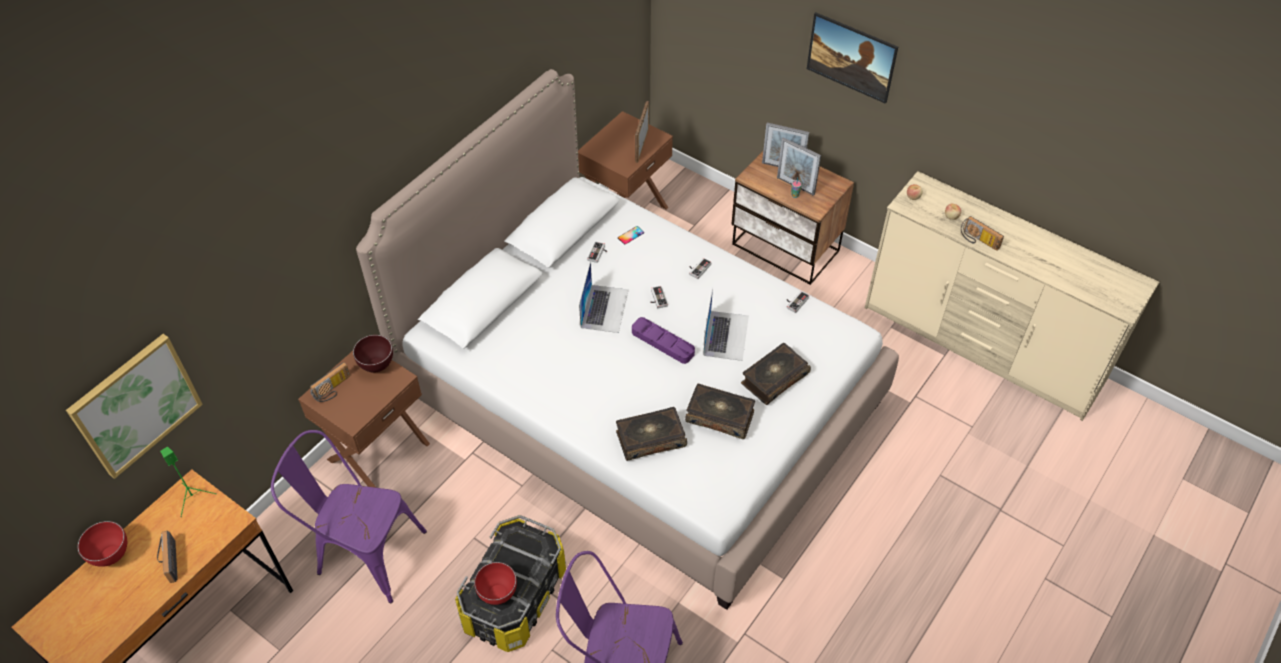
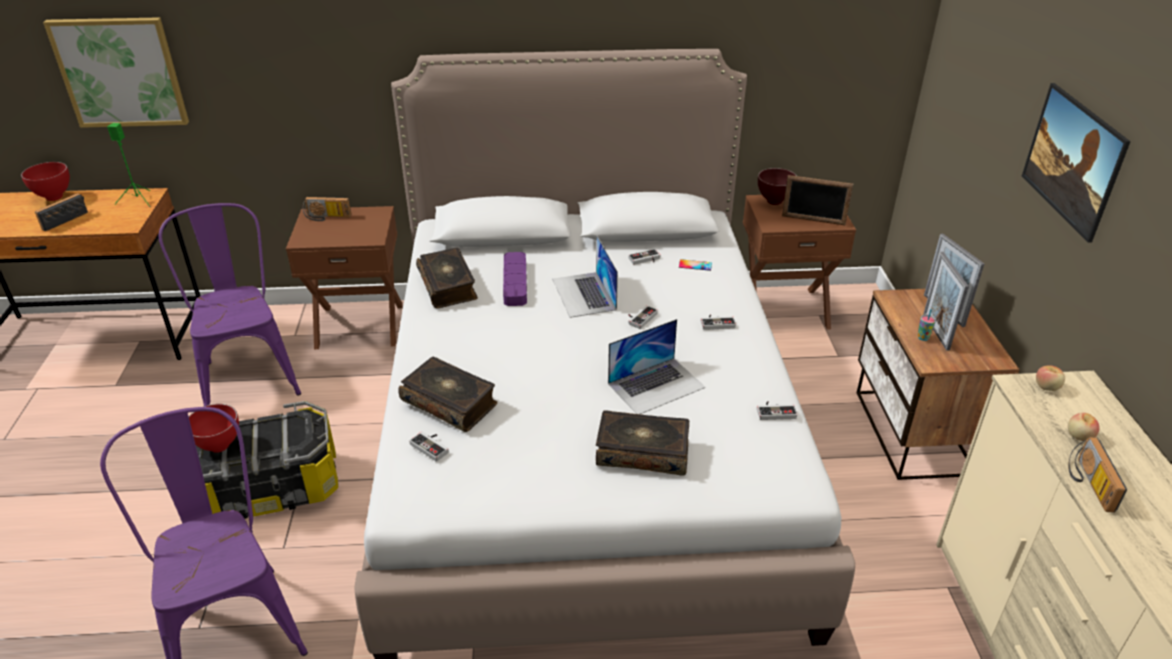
camera: 50 degrees right, 15 degrees down
brown bowl [353,335,393,372] -> brown bowl moved to [758,168,797,205]
laptop [579,261,628,333] -> laptop turned 105 degrees clockwise [552,236,618,318]
purple tray [632,317,695,364] -> purple tray moved to [503,252,527,306]
picture frame [635,101,649,163] -> picture frame turned 135 degrees counterclockwise [782,175,853,225]
book [685,384,755,439] -> book moved to [416,248,478,308]
none -> game controller [409,432,449,462]

